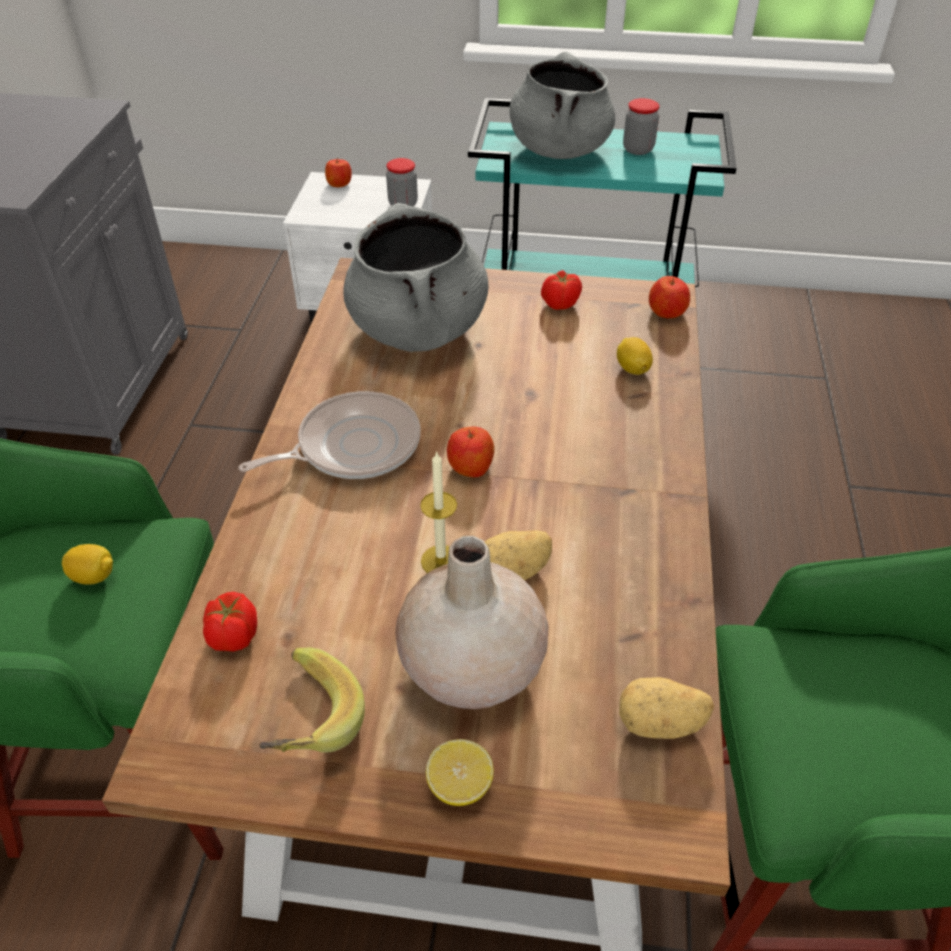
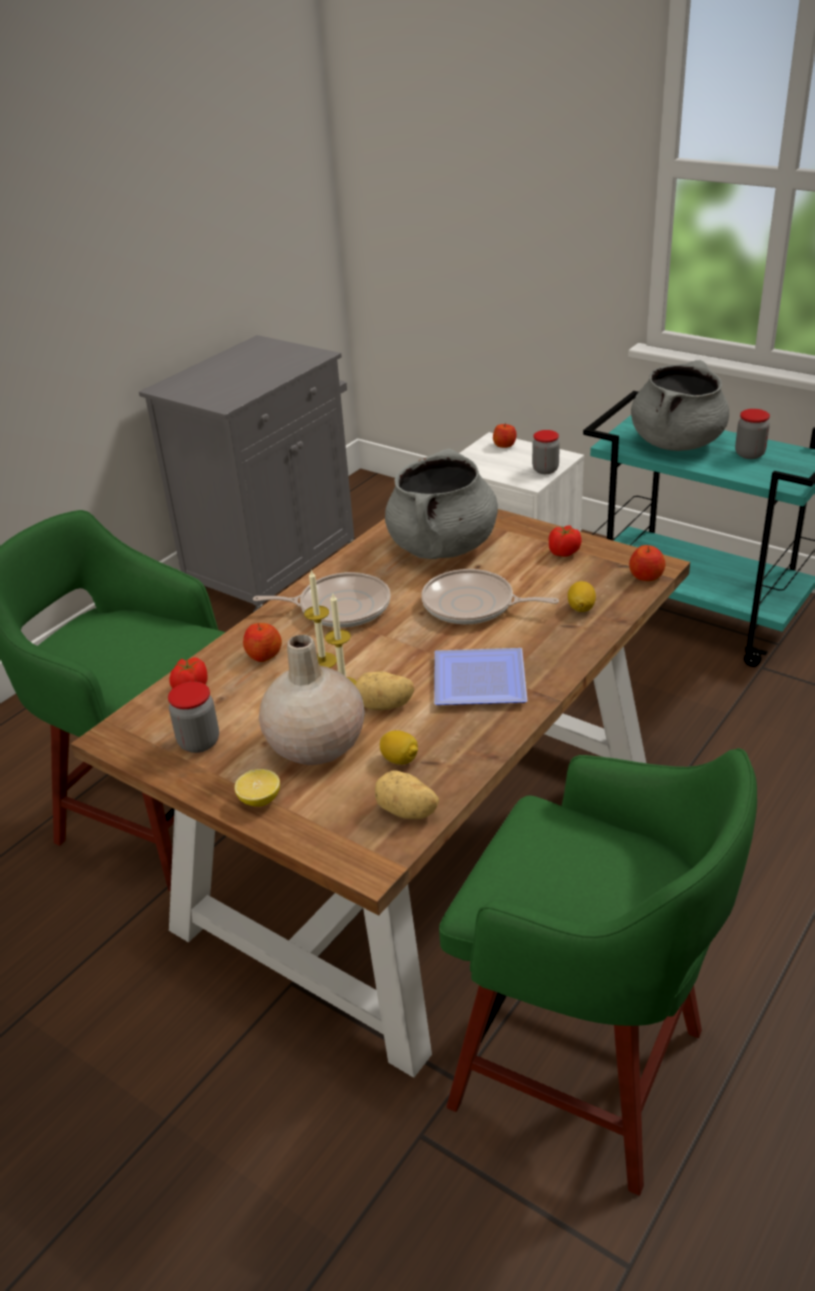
camera: 30 degrees right, 10 degrees down
lemon [62,544,113,585] -> lemon moved to [380,730,418,765]
banana [259,648,365,753] -> jar [168,682,219,753]
apple [447,427,494,478] -> apple moved to [243,623,282,662]
none -> candle [304,569,337,668]
none -> frying pan [421,569,559,625]
none -> plate [434,648,527,705]

